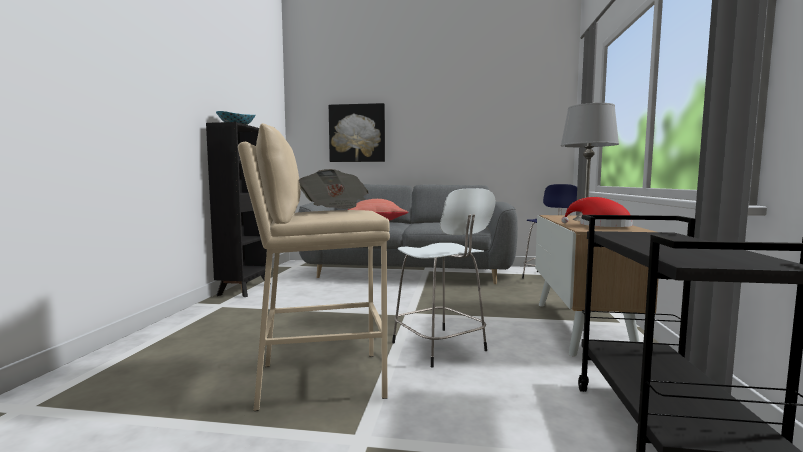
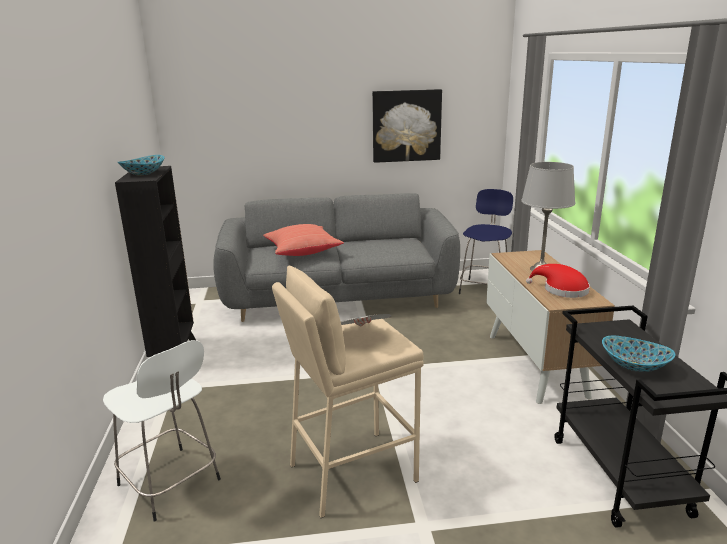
camera: 15 degrees left, 15 degrees up
picture [329,103,385,162] -> picture moved to [372,89,442,163]
white stool [392,188,496,368] -> white stool moved to [103,340,221,522]
none -> bowl [602,336,675,372]

